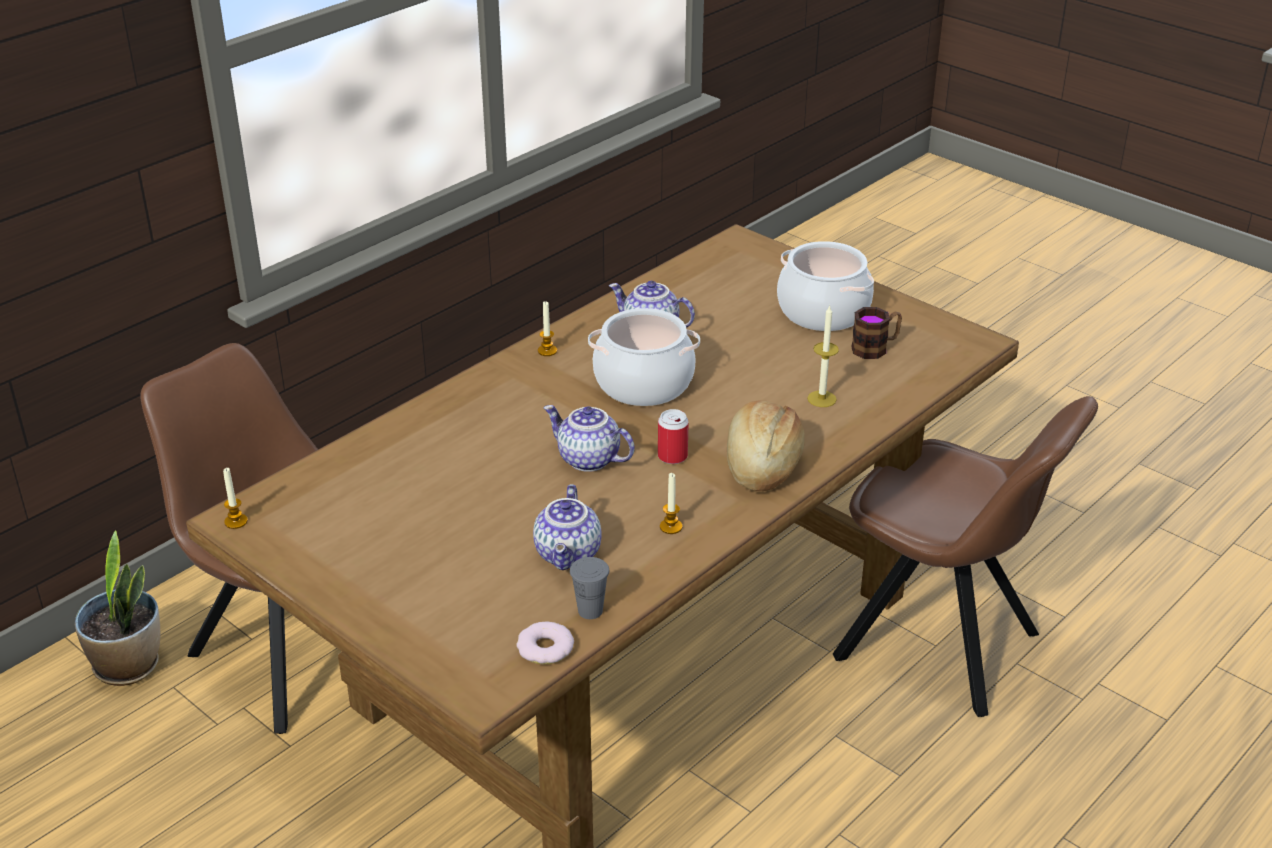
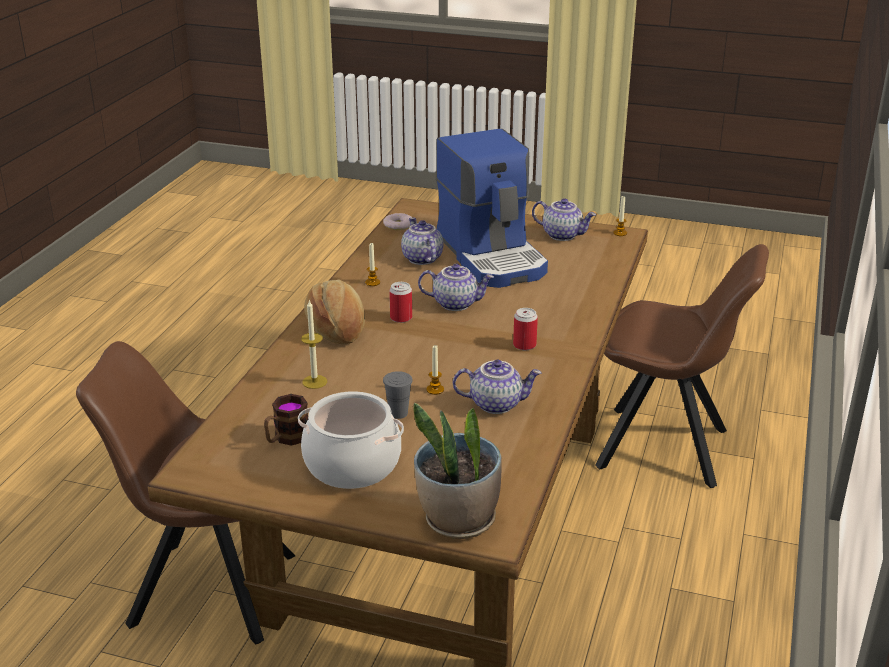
camera: 155 degrees right, 5 degrees down
potted plant [75,530,160,686] -> potted plant moved to [413,403,501,539]
candle [538,301,557,356] -> candle moved to [427,345,444,395]
grey cup [570,557,609,619] -> grey cup moved to [383,371,413,419]
cooking pot [588,308,700,406] -> none
none -> coffee machine [436,129,548,288]
none -> can [513,308,538,350]
none -> teapot [532,198,596,241]

